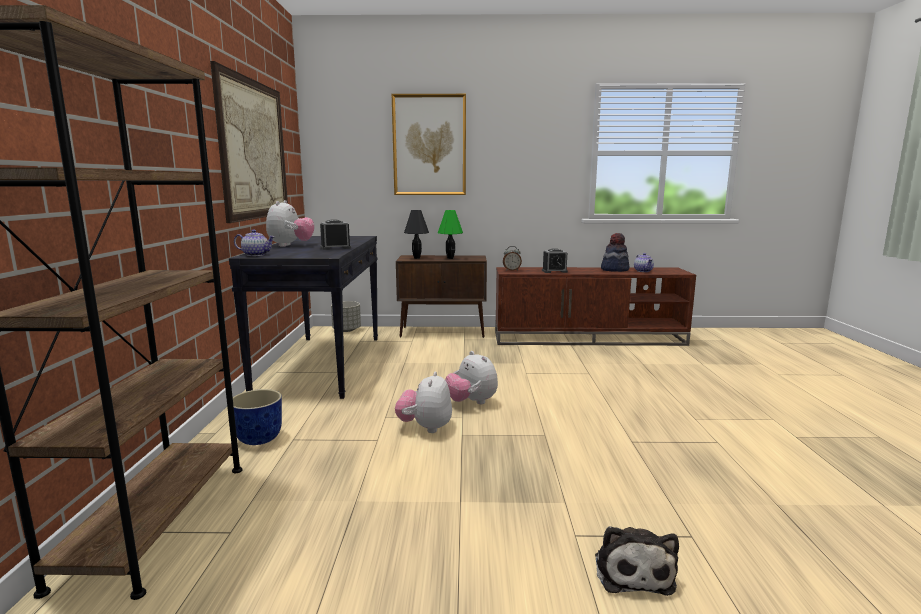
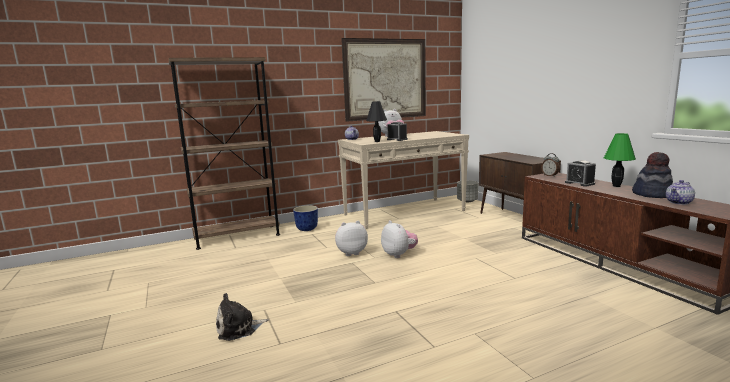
camera: 65 degrees right, 0 degrees up
black console table [229,236,378,399] -> beige console table [338,131,469,229]
picture [392,94,466,195] -> none
black table lamp [404,210,429,259] -> black table lamp moved to [366,101,387,142]
green table lamp [438,210,463,259] -> green table lamp moved to [604,133,636,187]
plush toy [445,351,498,404] -> plush toy turned 120 degrees clockwise [381,220,418,258]

